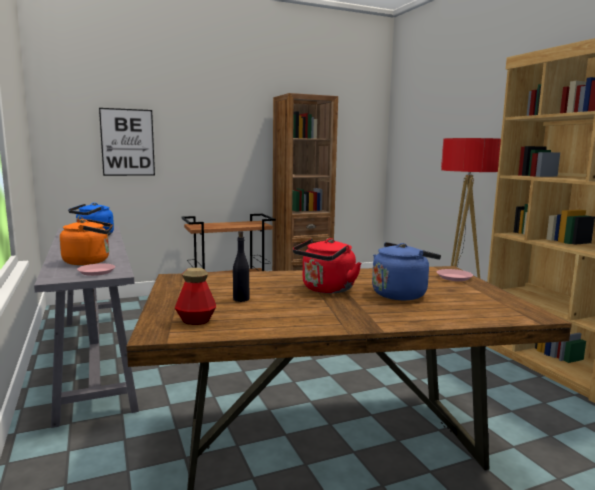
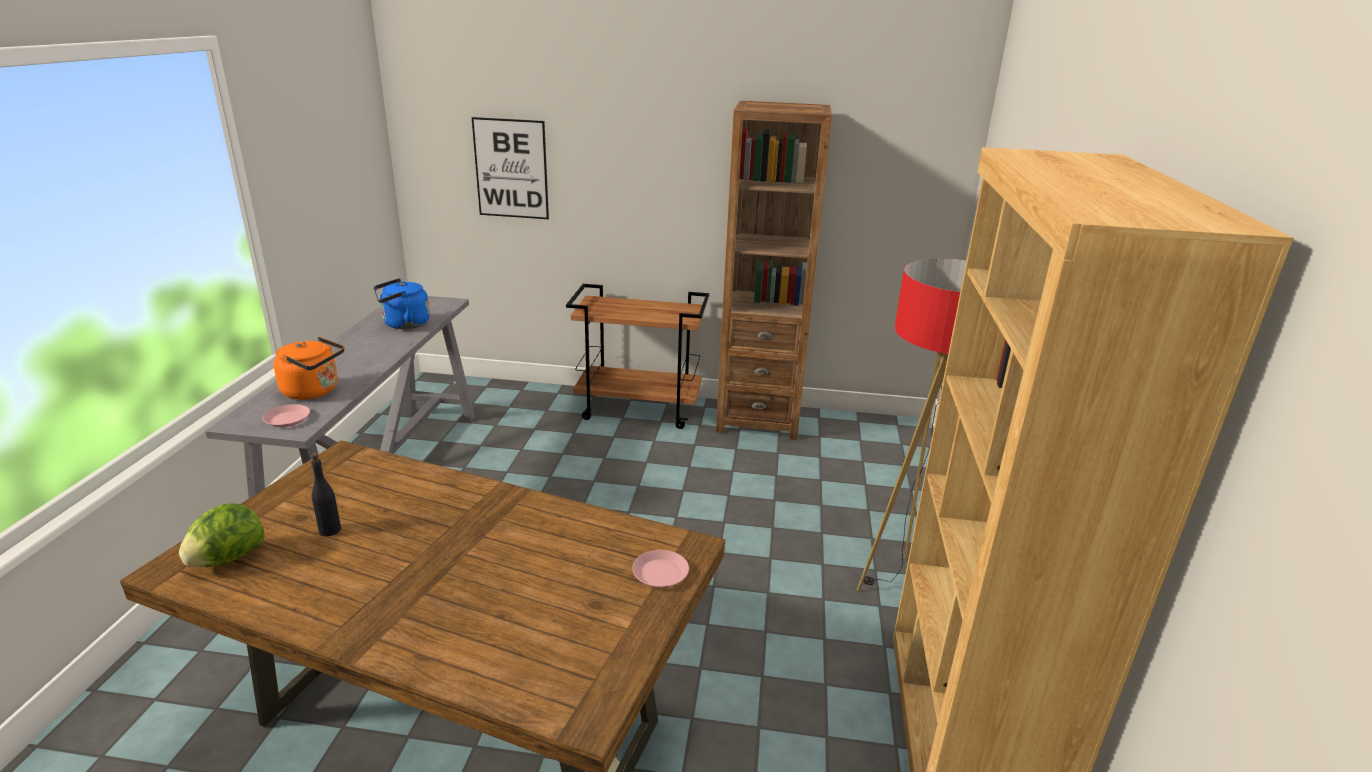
camera: 30 degrees right, 15 degrees up
bottle [175,268,216,325] -> lettuce [179,503,265,567]
red kettle [293,238,361,293] -> none
blue kettle [372,242,441,300] -> none

